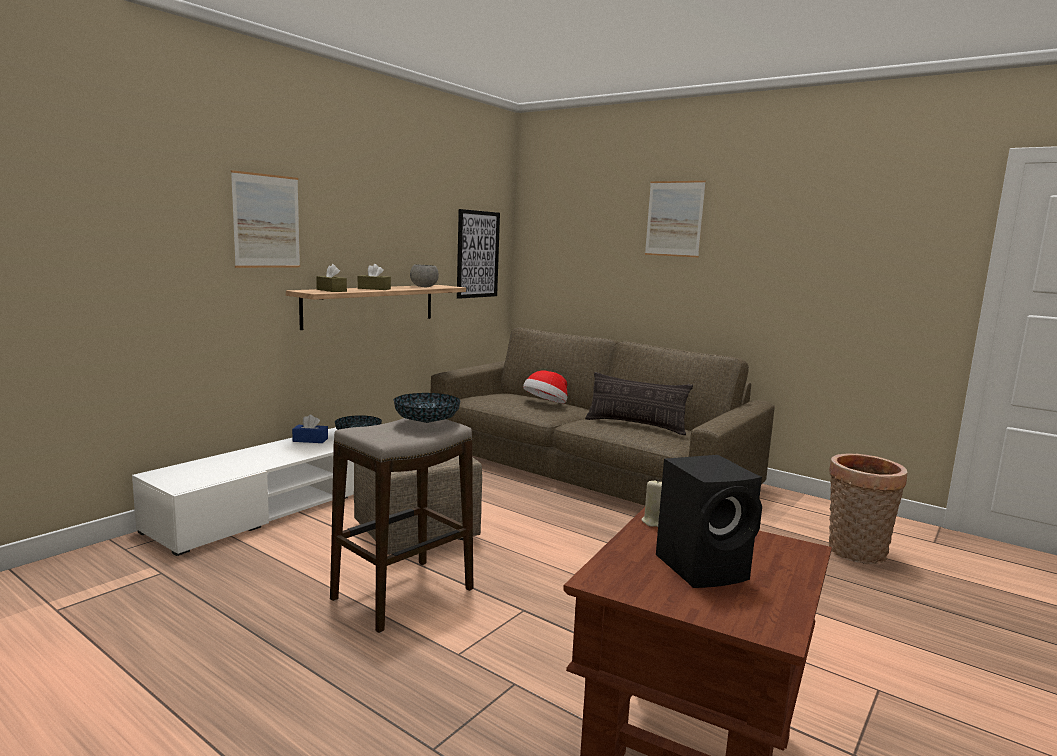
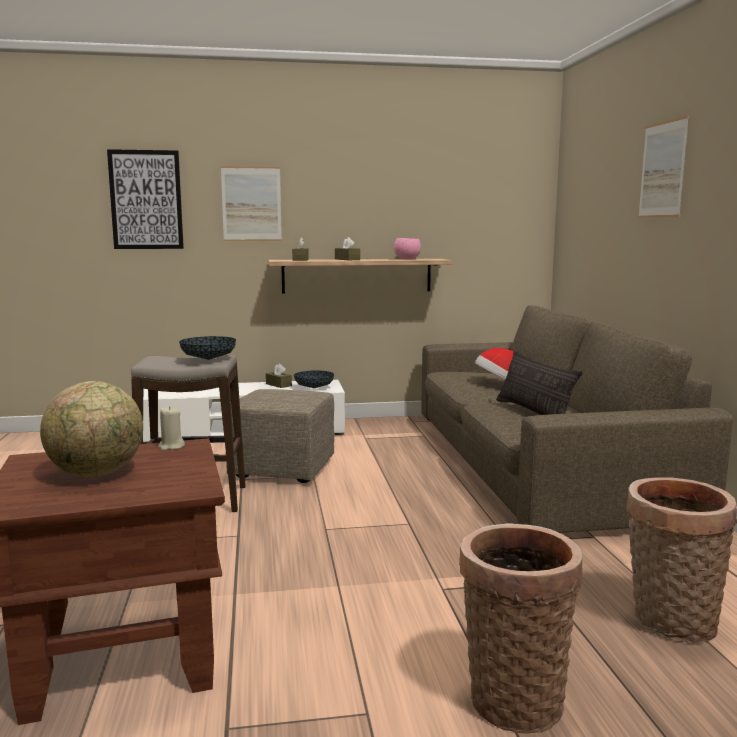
camera: 45 degrees right, 0 degrees up
blue tissue box [292,415,328,443] -> brown tissue box [266,364,292,388]
grey bowl [410,264,439,287] -> pink bowl [394,238,421,260]
picture [457,209,500,299] -> picture moved to [107,149,184,249]
black speaker [656,455,762,588] -> globe [40,381,143,477]
none -> basket [459,523,583,734]

